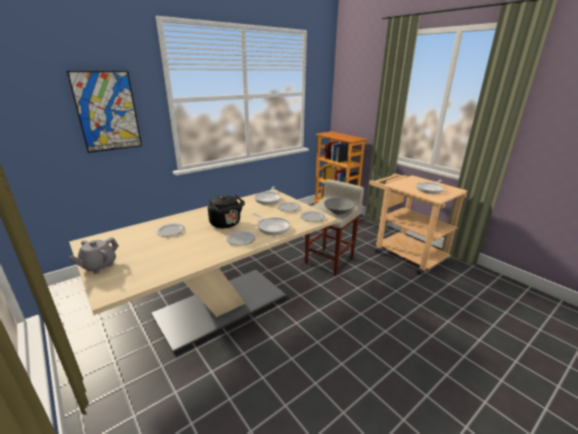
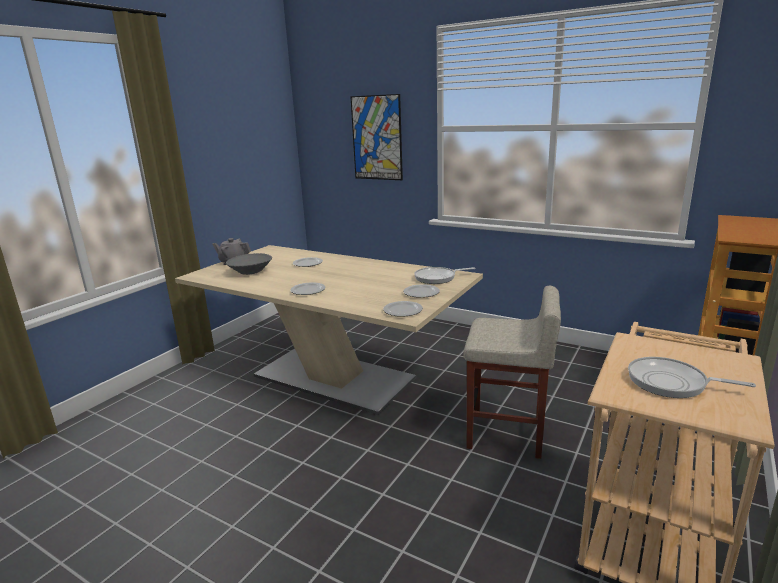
camera: 70 degrees right, 5 degrees down
black kettle [208,194,245,228] -> none
frying pan [253,213,290,235] -> none
grey bowl [324,198,355,215] -> grey bowl moved to [226,253,272,275]

